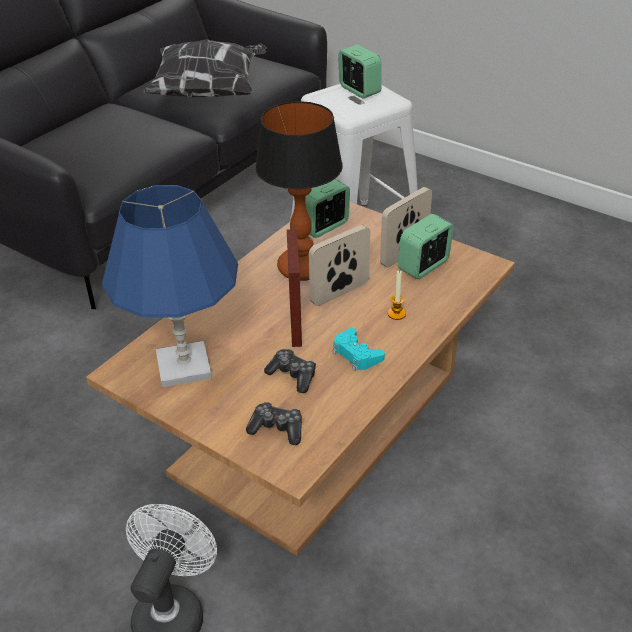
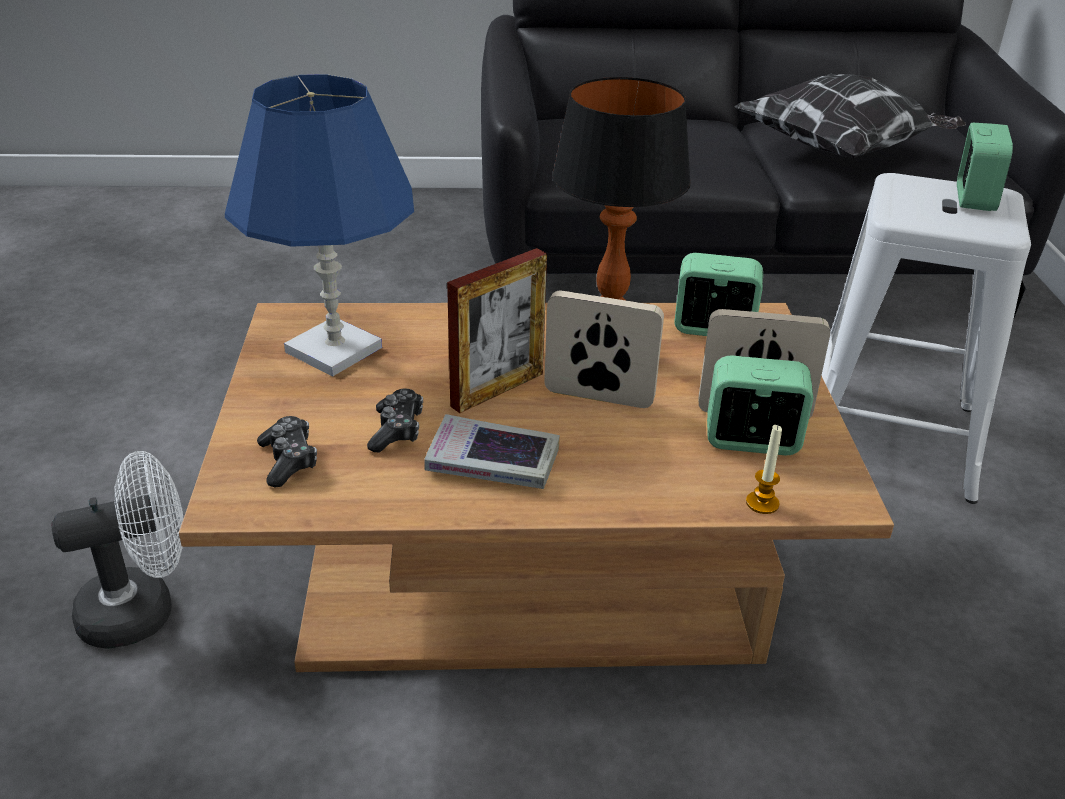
camera: 50 degrees right, 5 degrees down
turquoise game controller [333,328,385,371] -> book [424,414,560,489]
candle [388,270,406,320] -> candle moved to [746,425,782,514]

